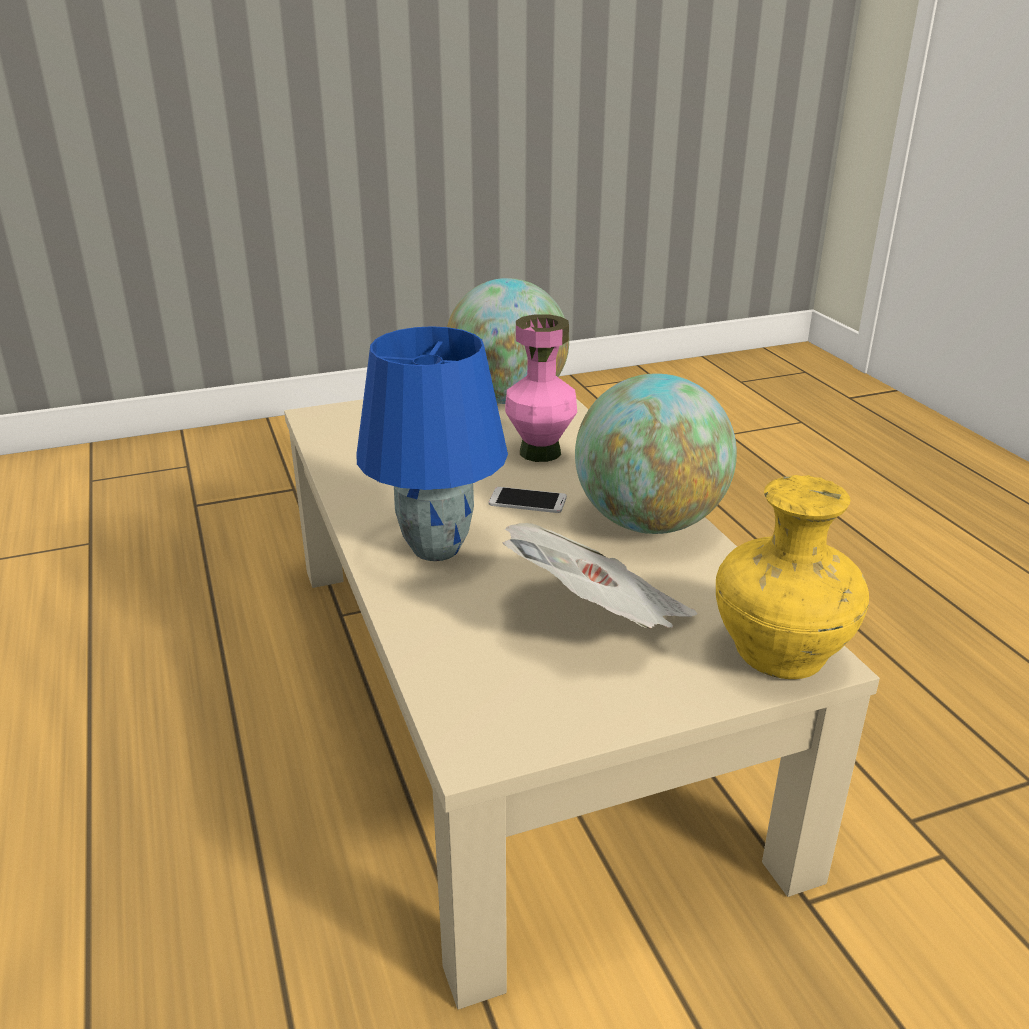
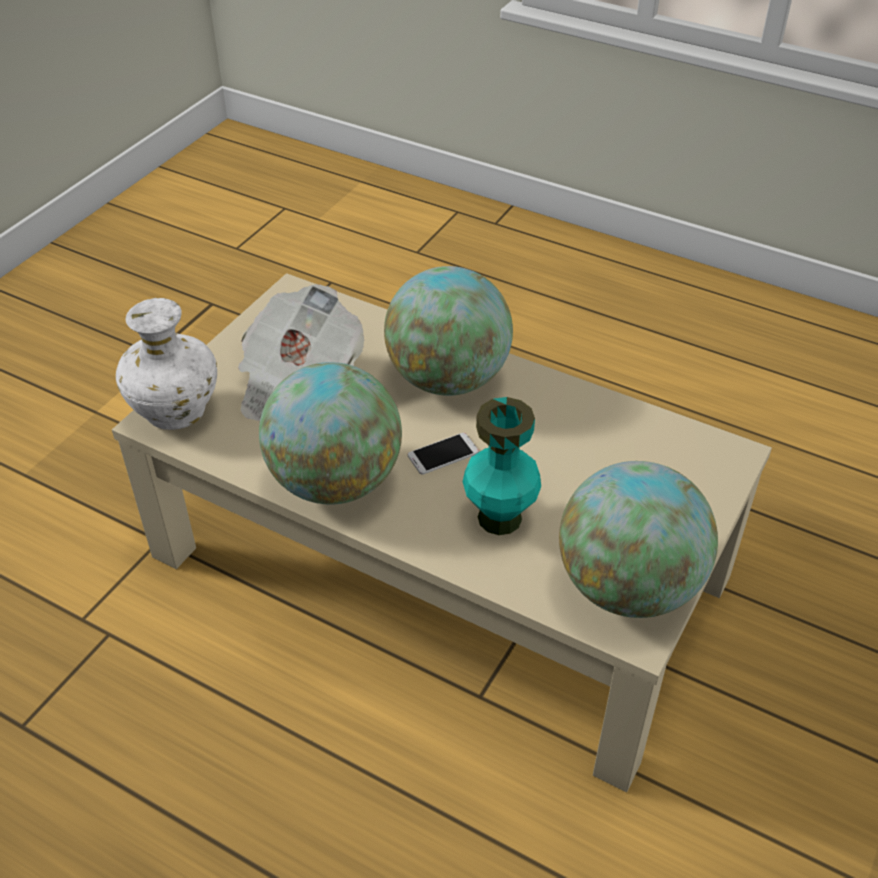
camera: 140 degrees right, 15 degrees up
blue table lamp [357,326,508,561] -> globe [384,266,513,396]
pink vase [505,314,577,462] -> turquoise vase [463,397,541,535]
yellow vase [716,475,869,679] -> white vase [116,298,217,430]

